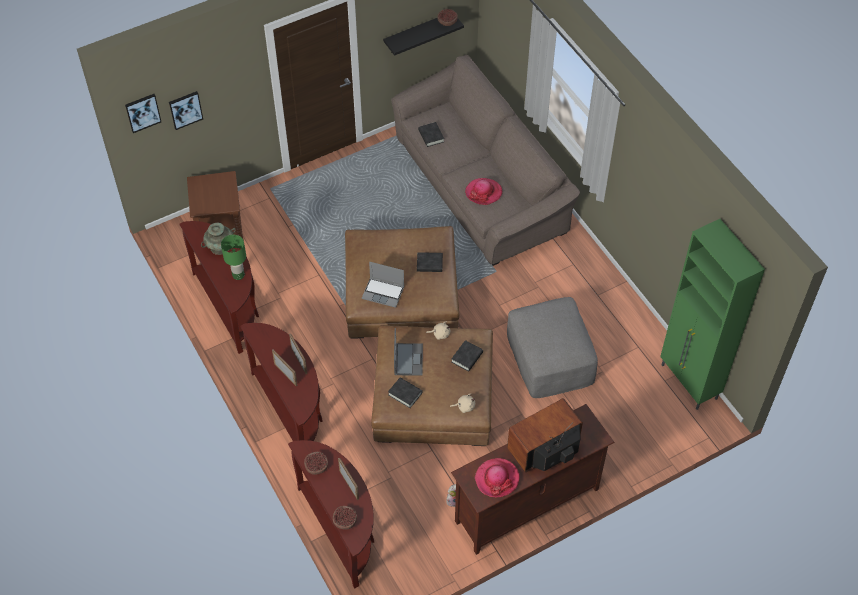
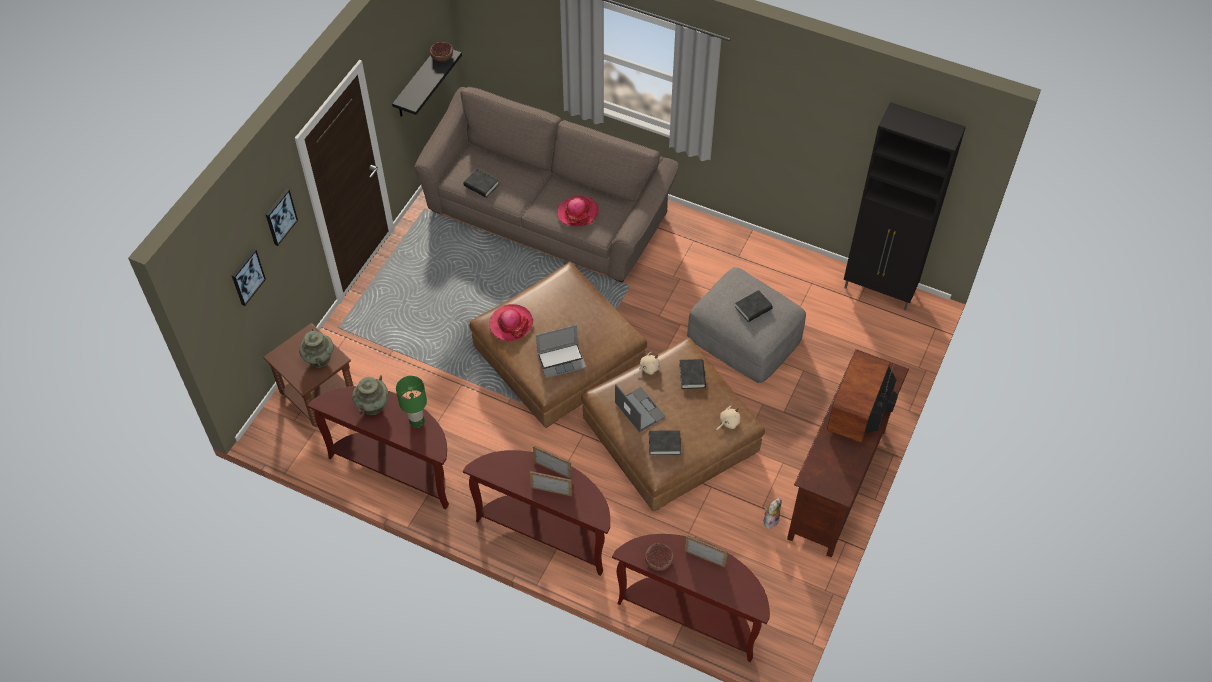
camera: 35 degrees left, 0 degrees up
picture [125,94,161,133] -> picture moved to [265,189,298,246]
bowl [333,506,357,530] -> none
black book [417,252,443,272] -> black book moved to [735,290,773,322]
hat [475,458,520,497] -> hat moved to [489,304,533,341]
green cabinet [660,219,765,410] -> black cabinet [844,102,966,310]
none -> turquoise vase [299,329,334,368]

